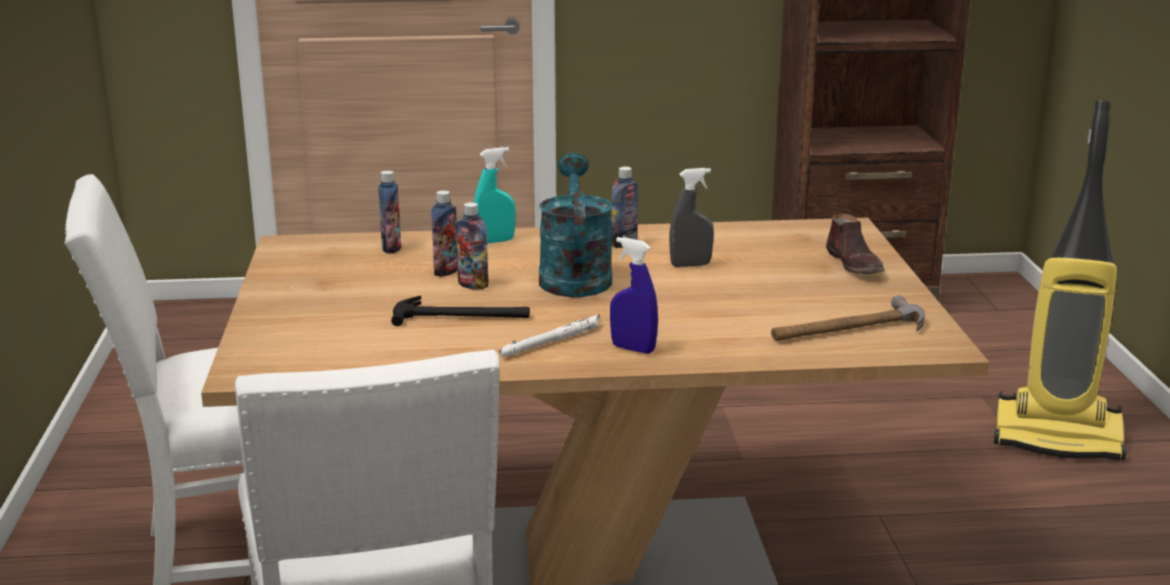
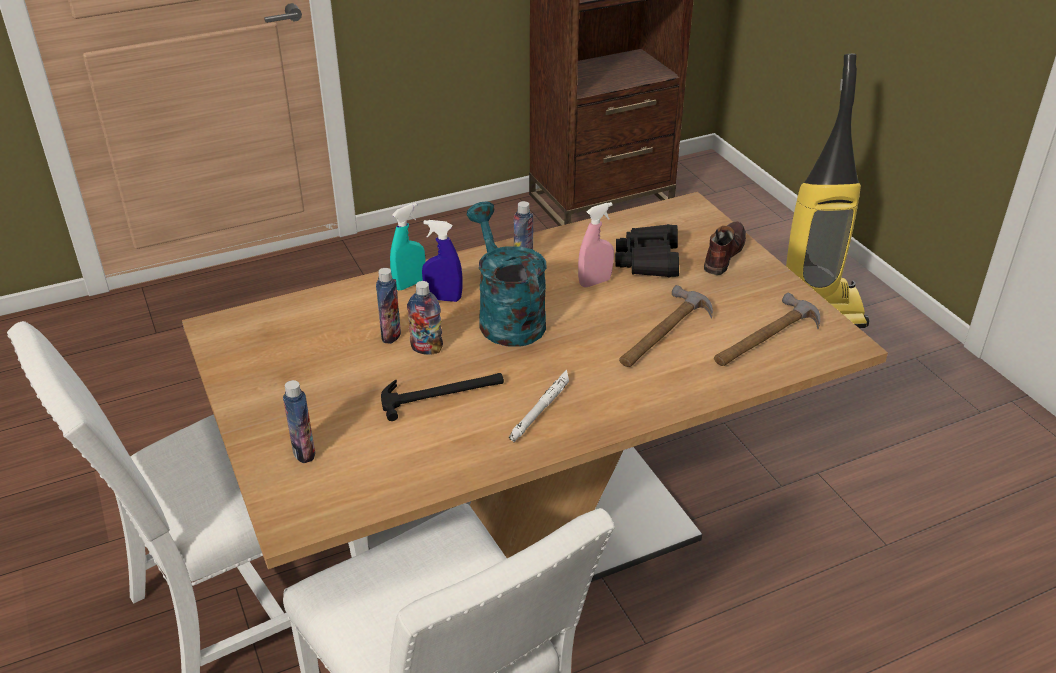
camera: 20 degrees left, 15 degrees up
bottle [378,170,401,254] -> bottle moved to [283,380,315,463]
blue spray bottle [610,237,658,354] -> blue spray bottle moved to [422,220,463,302]
grey spray bottle [669,168,714,267] -> pink spray bottle [578,202,614,287]
brown shoe [826,213,885,274] -> brown shoe turned 120 degrees counterclockwise [704,222,746,275]
none -> black binoculars [615,224,679,277]
none -> hammer [619,285,713,367]

